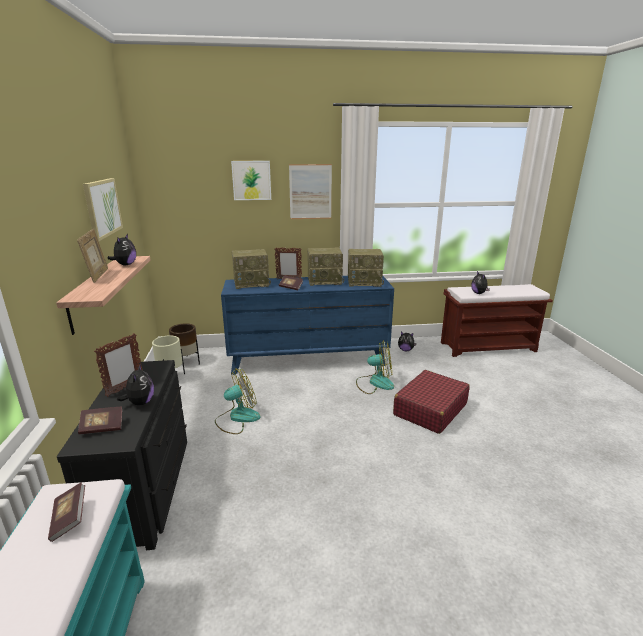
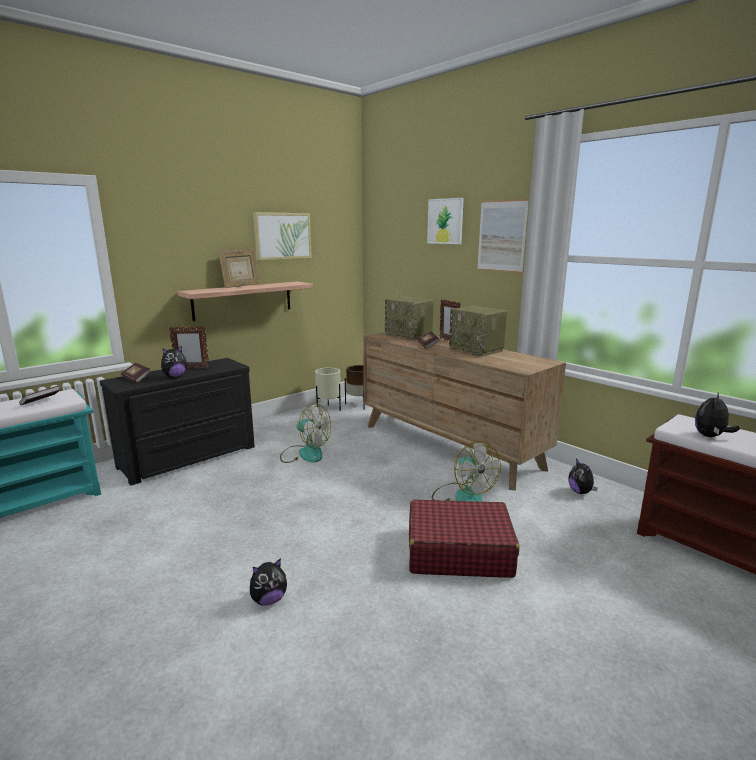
camera: 55 degrees right, 5 degrees down
plush toy [107,234,136,265] -> plush toy moved to [250,558,287,606]
blue dresser [221,276,394,375] -> brown dresser [363,332,566,491]
radio [348,249,384,287] -> none

